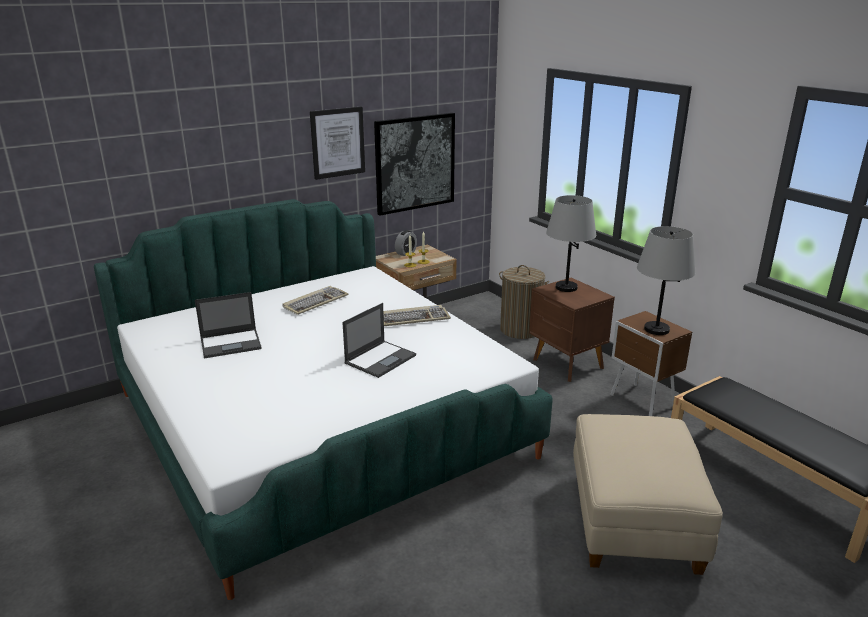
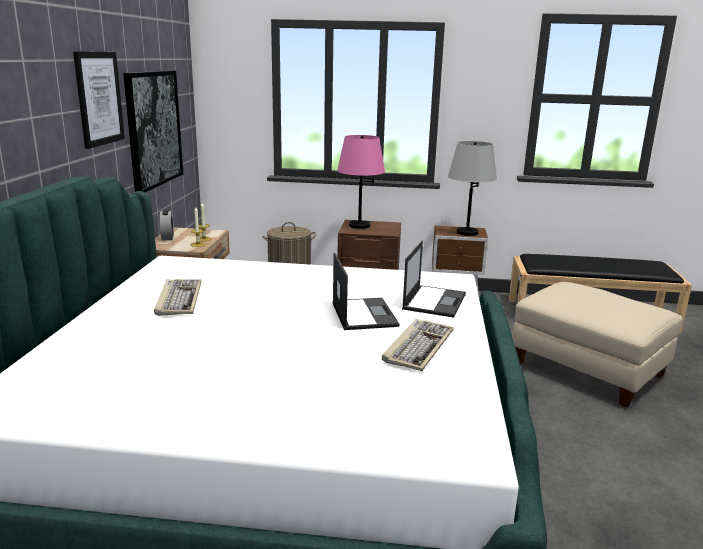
camera: 50 degrees left, 5 degrees down
laptop [195,292,262,358] -> laptop moved to [402,241,466,318]
keyboard [383,305,451,326] -> keyboard moved to [382,319,454,371]
grey table lamp [546,195,596,292] -> pink table lamp [337,135,385,229]

